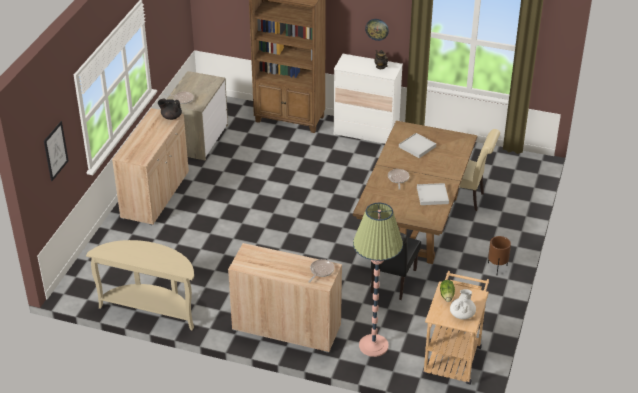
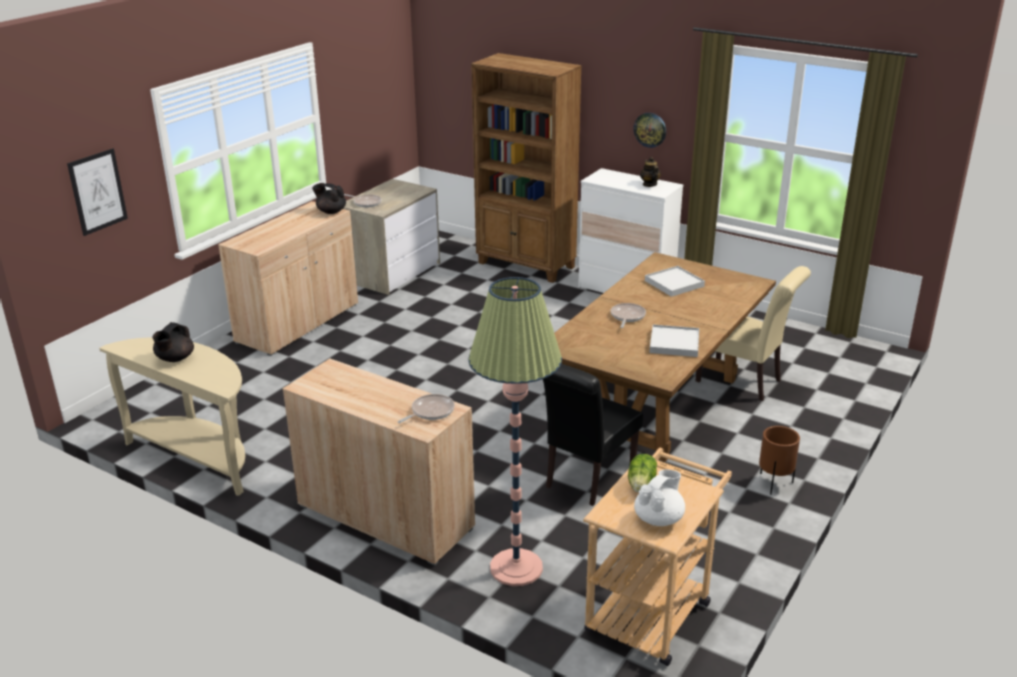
camera: 15 degrees right, 10 degrees down
none -> black teapot [153,322,194,362]

